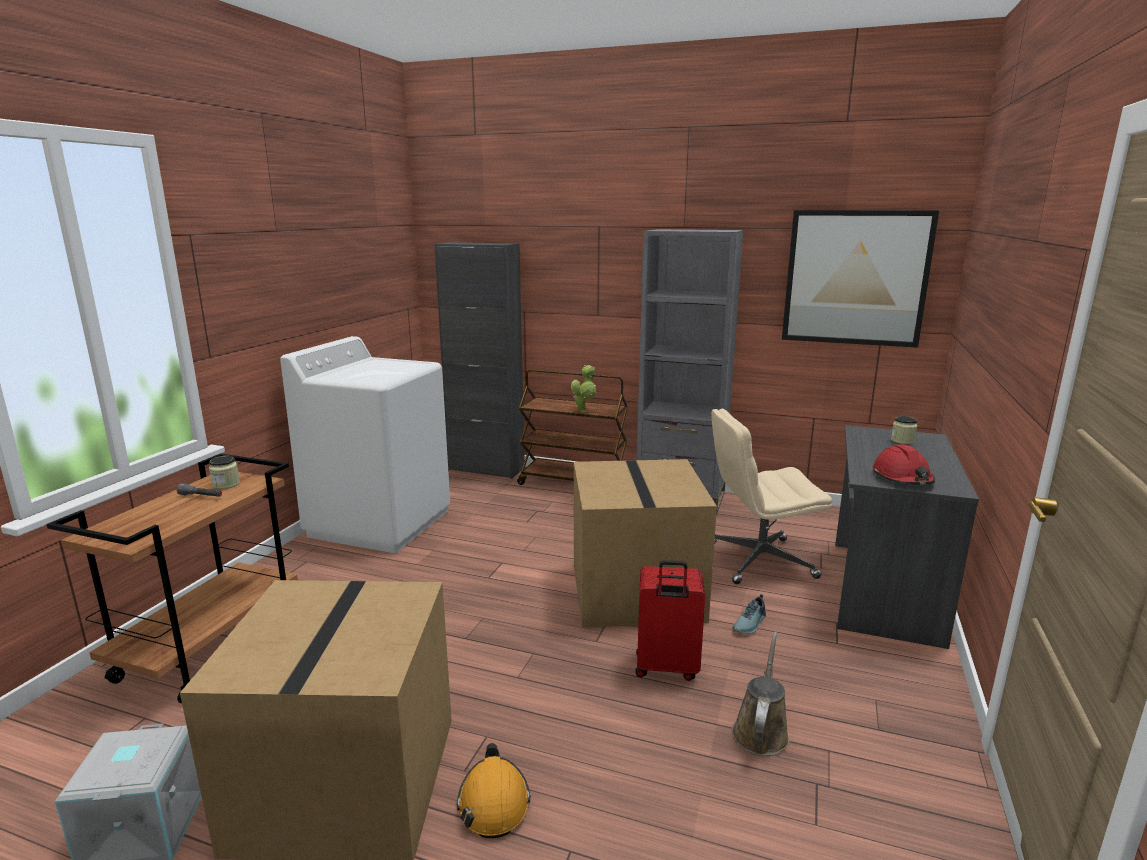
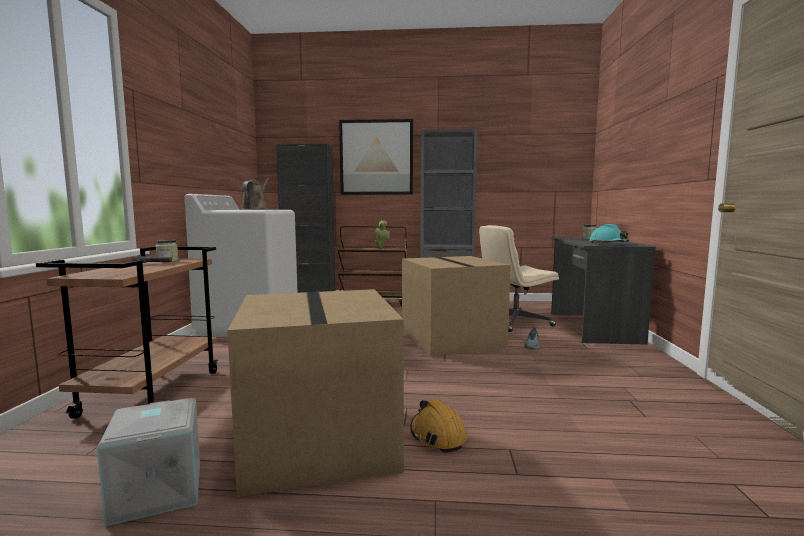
camera: 15 degrees left, 10 degrees down
red suitcase [635,560,705,681] -> none
brown watering can [732,632,789,756] -> brown watering can moved to [241,179,269,210]
picture [782,210,939,348] -> picture moved to [339,119,413,195]
red hard hat [873,444,935,485] -> turquoise hard hat [589,224,629,243]

